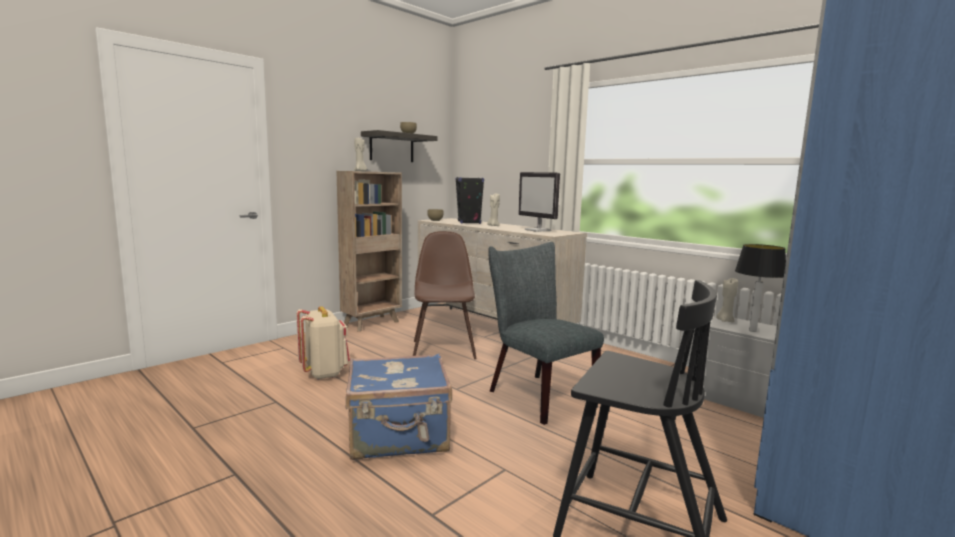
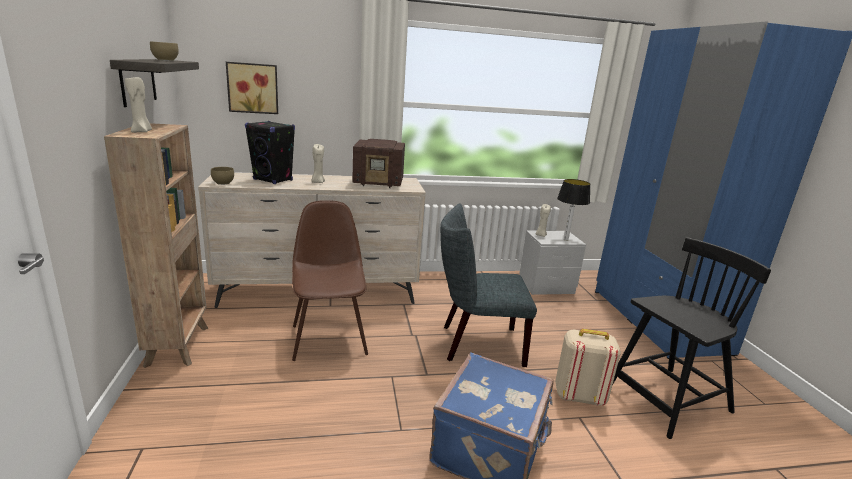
camera: 55 degrees left, 10 degrees up
beige backpack [296,306,350,380] -> beige backpack moved to [555,329,621,406]
brown chair [413,231,477,359] -> brown chair turned 45 degrees clockwise [292,200,368,361]
monitor [518,172,560,232] -> radio [352,139,405,188]
none -> picture [226,62,278,114]

